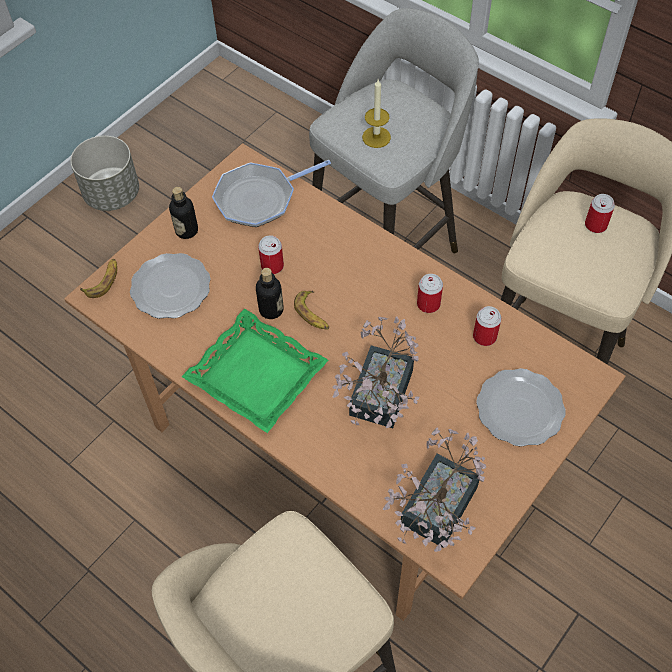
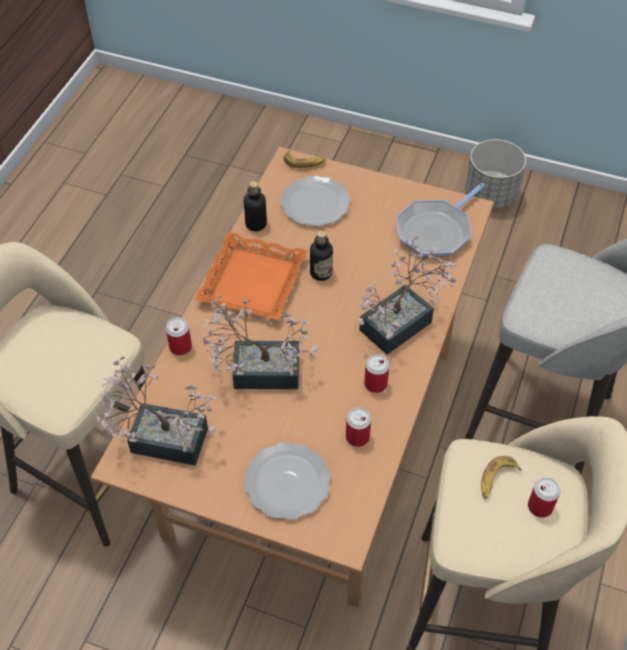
camera: 70 degrees right, 5 degrees down
bottle [169,187,198,239] -> bottle moved to [244,181,267,231]
green tray [181,309,328,433] -> orange tray [195,232,308,320]
frying pan [212,160,331,227] -> frying pan turned 90 degrees counterclockwise [396,183,485,257]
can [258,235,284,274] -> can moved to [166,317,192,355]
banana [294,291,329,329] -> banana moved to [481,456,521,499]
candle [362,79,391,148] -> none
none -> potted plant [358,236,457,355]

